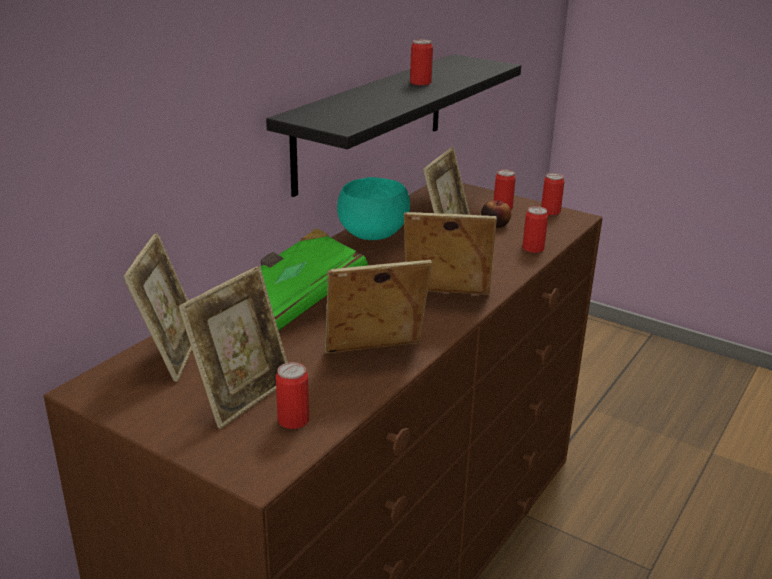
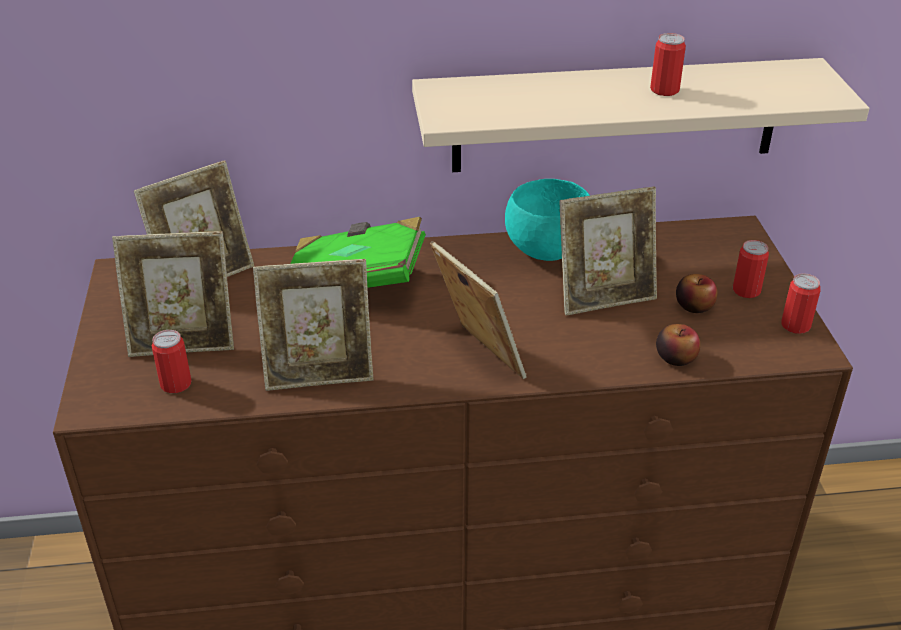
camera: 50 degrees right, 10 degrees up
black shelf [266,54,521,197] -> beige shelf [412,58,869,172]
picture frame [325,260,432,354] -> picture frame turned 135 degrees clockwise [253,259,374,391]
can [522,206,548,253] -> apple [656,324,700,366]

